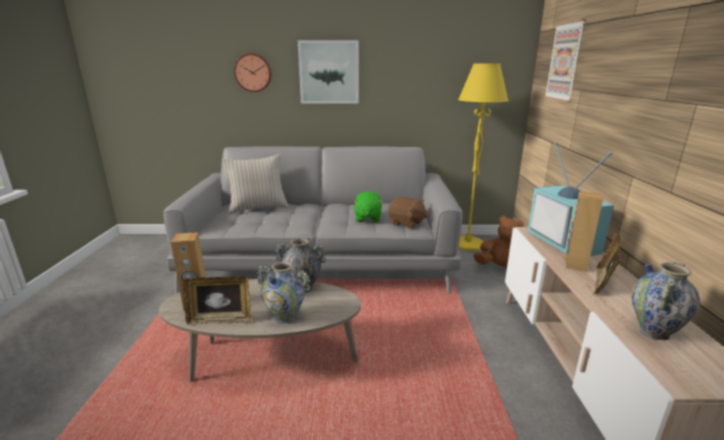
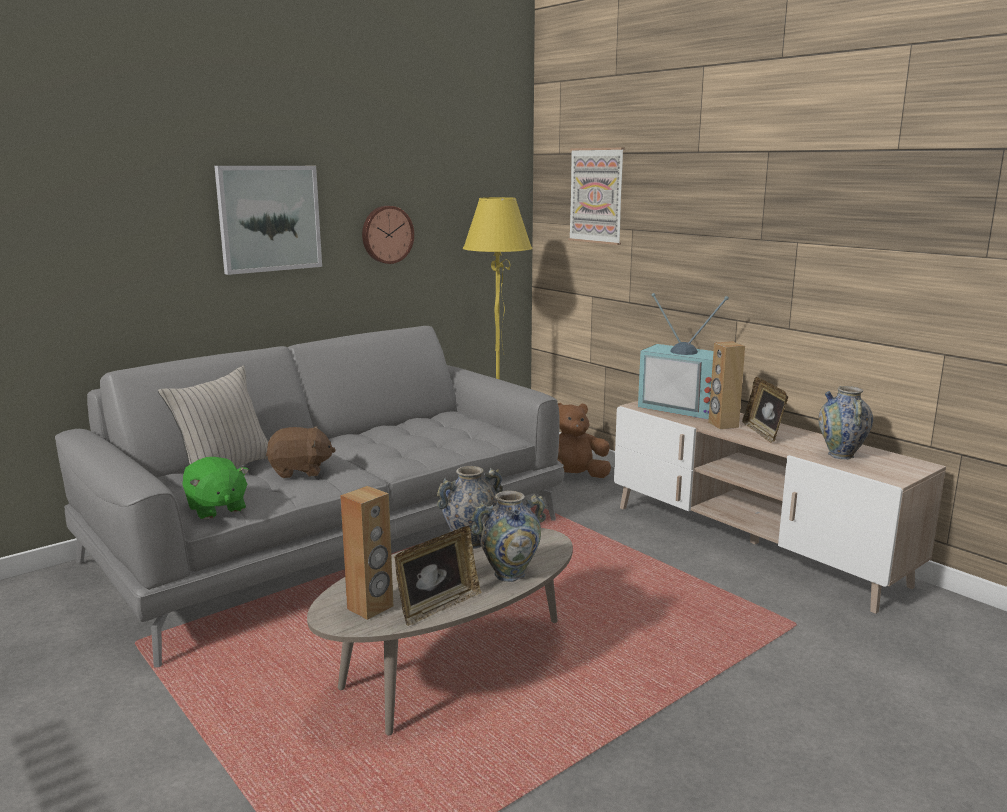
camera: 40 degrees left, 5 degrees down
wall clock [234,53,272,92] -> wall clock moved to [362,206,414,264]
green plush toy [352,191,383,223] -> green plush toy moved to [182,457,249,520]
brown plush toy [388,197,427,229] -> brown plush toy moved to [266,426,336,478]

